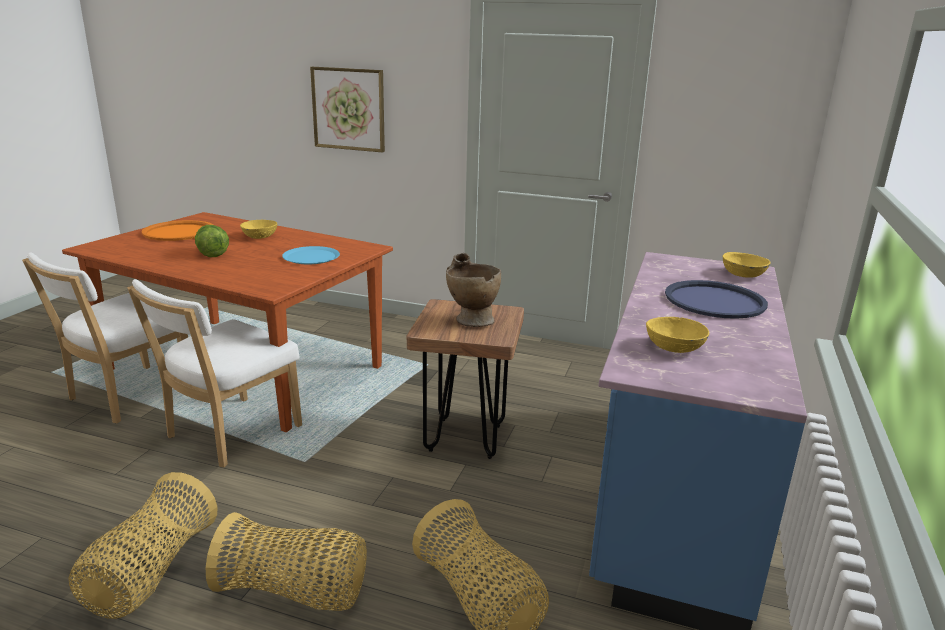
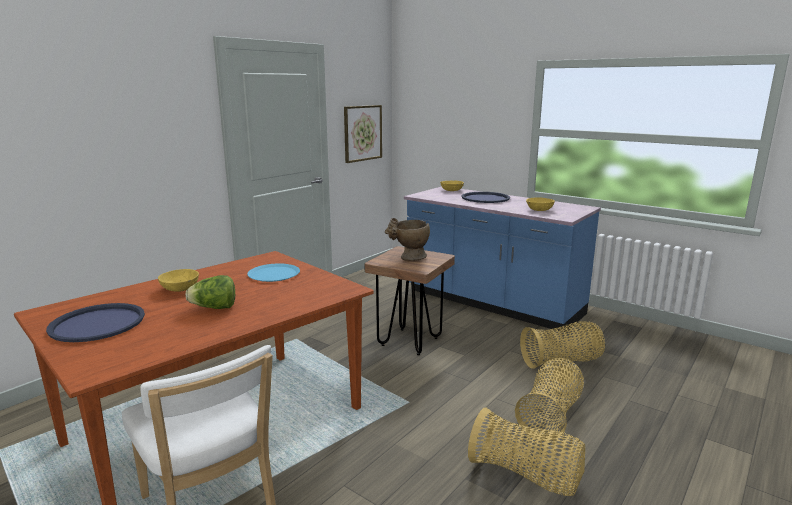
camera: 70 degrees left, 5 degrees down
white chair [127,279,302,467] -> none
orange tray [141,220,213,241] -> blue tray [46,303,145,342]
picture [310,67,385,152] -> picture moved to [344,105,382,163]

